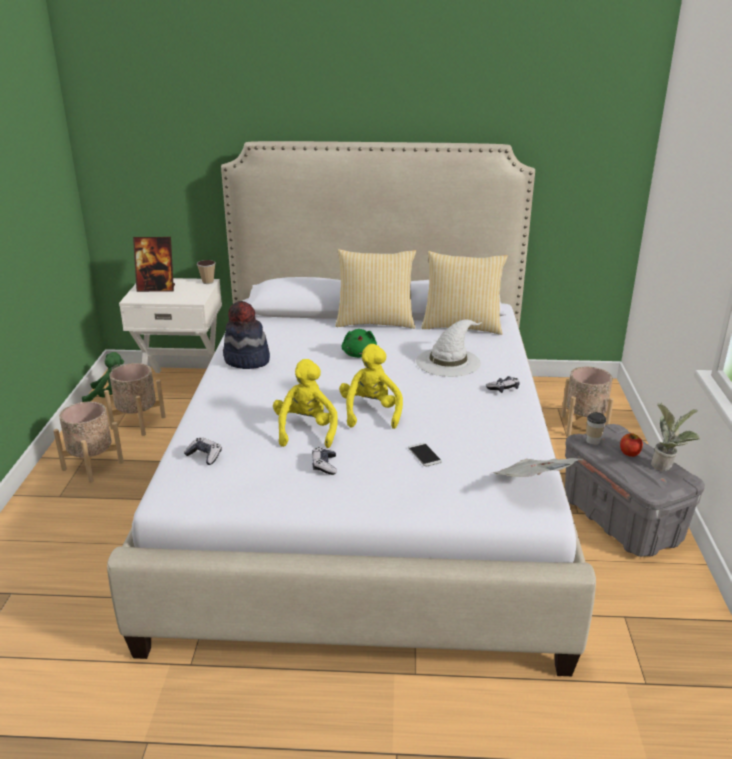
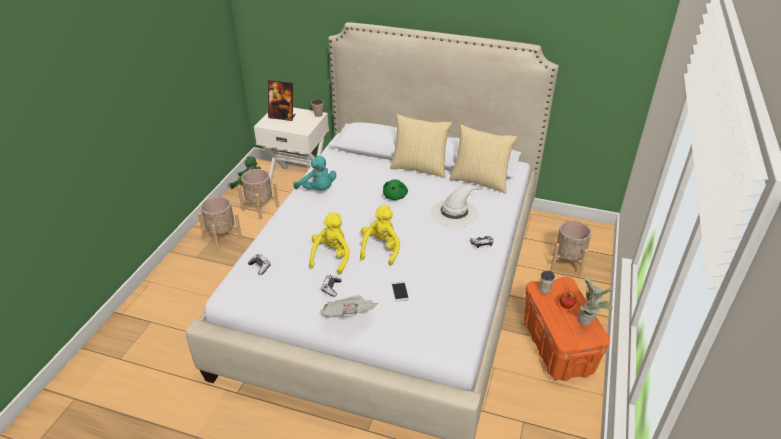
camera: 15 degrees right, 10 degrees up
hat [223,301,270,369] -> turquoise plush toy [293,156,336,190]
newspaper [493,458,583,477] -> newspaper moved to [321,295,377,316]
grey storage box [565,424,705,557] -> orange storage box [524,277,610,381]

